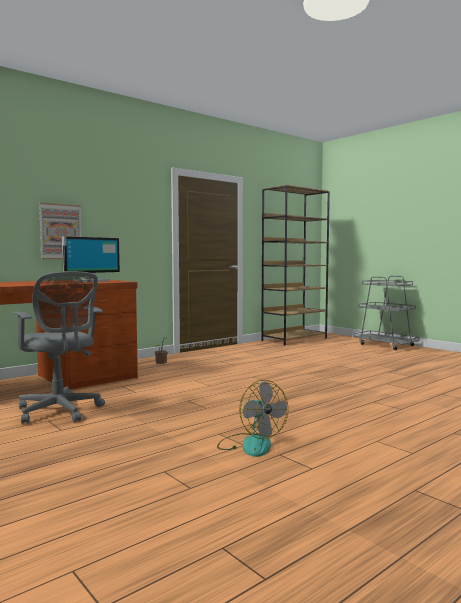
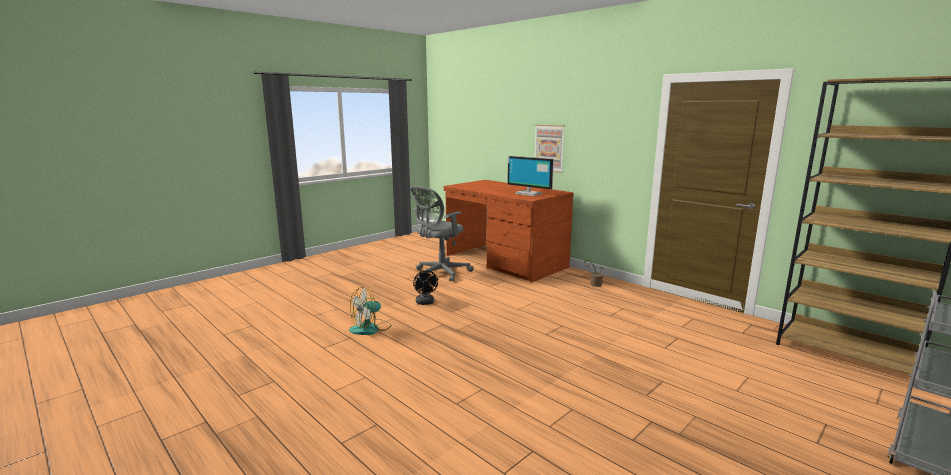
camera: 85 degrees right, 10 degrees up
none -> black fan [413,270,438,305]

